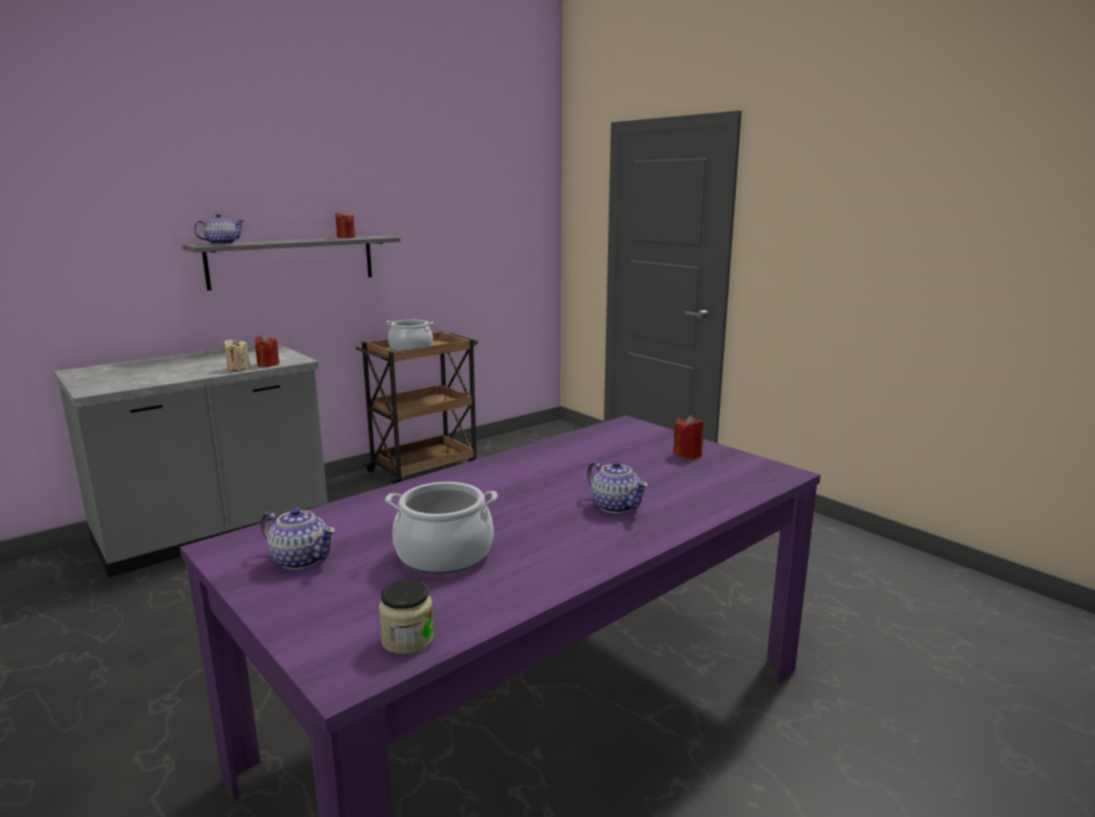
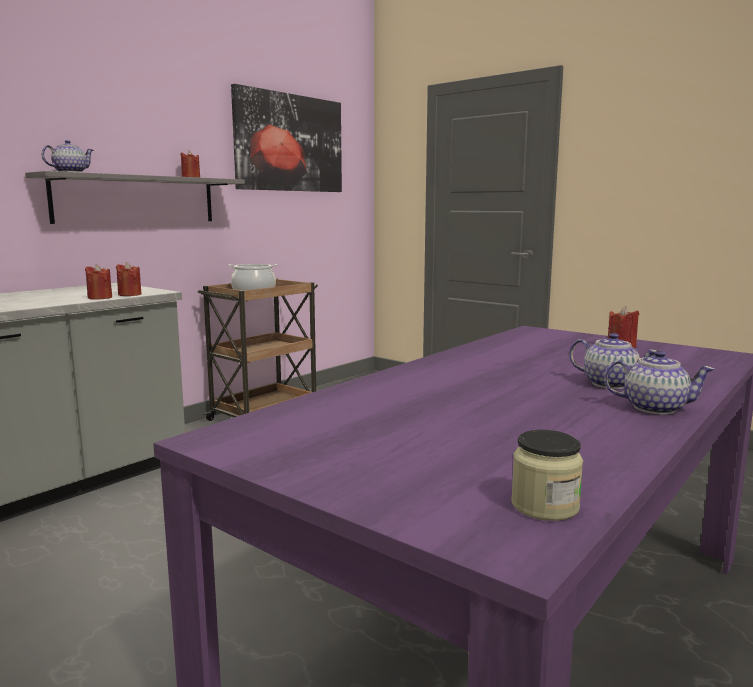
camera: 10 degrees left, 5 degrees down
beige candle [224,338,250,371] -> red candle [85,264,112,300]
teapot [260,507,336,570] -> teapot moved to [604,350,715,415]
cooking pot [385,482,498,574] -> none
none -> picture [231,84,342,192]

